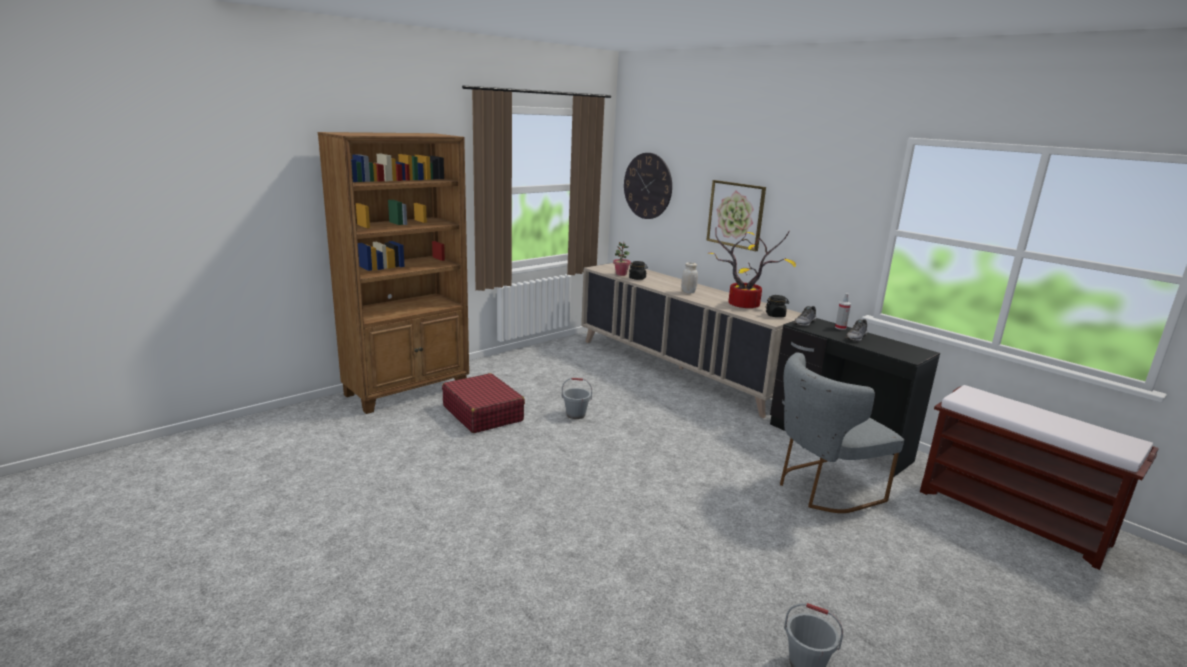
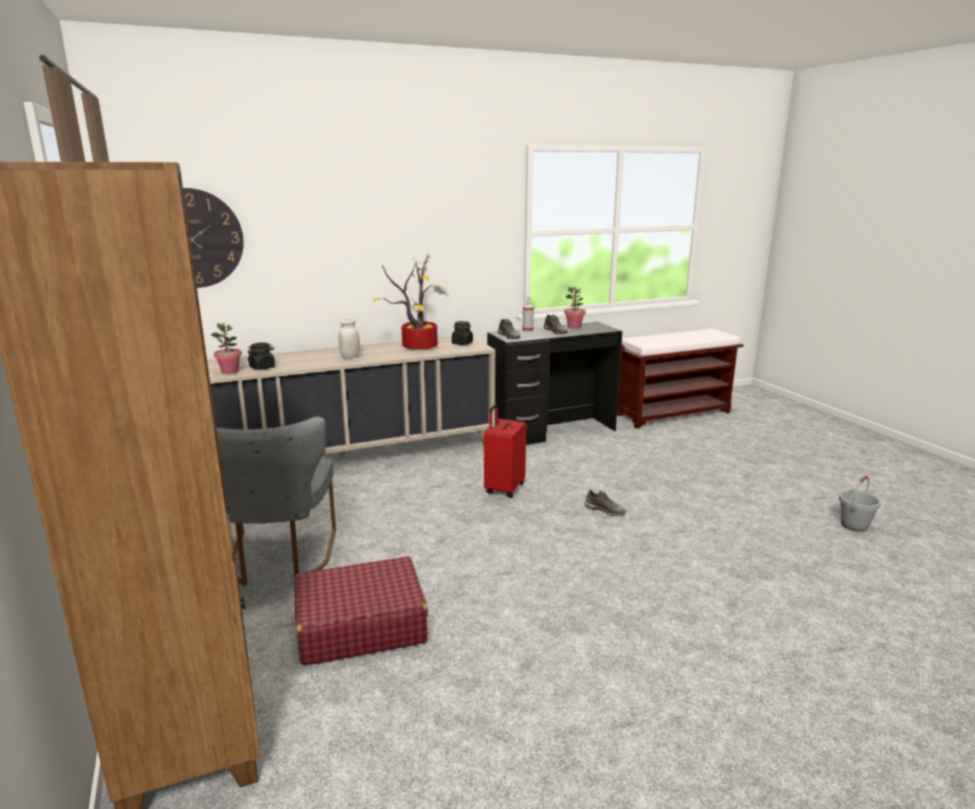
camera: 70 degrees left, 0 degrees up
grey bucket [562,378,592,419] -> none
picture [706,180,766,251] -> none
grey chair [780,353,904,513] -> grey chair moved to [217,416,336,586]
none -> red suitcase [484,404,526,497]
none -> potted plant [564,287,586,328]
none -> grey shoe [585,490,626,516]

